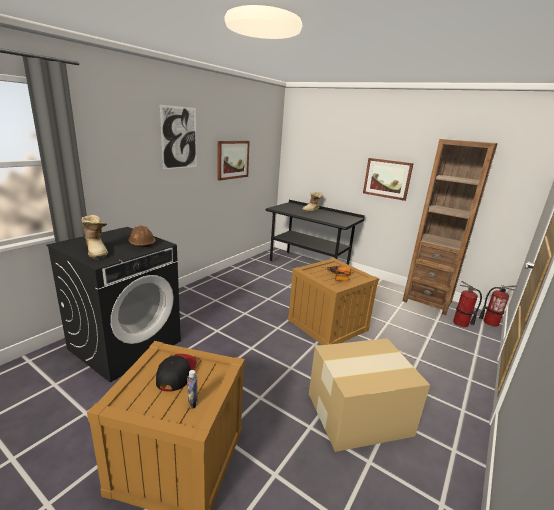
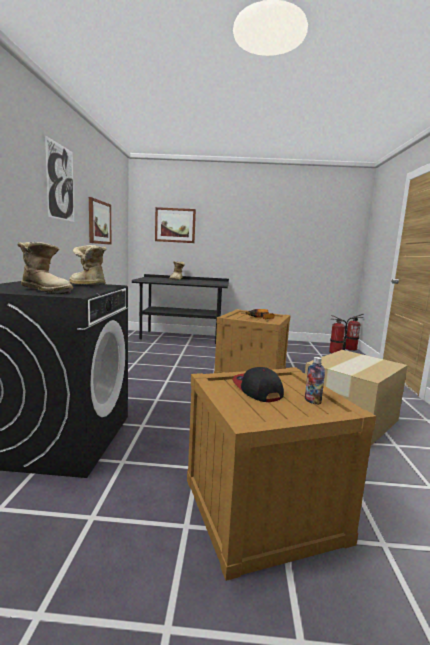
camera: 30 degrees left, 10 degrees down
brown hard hat [129,225,155,248] -> boot [69,245,106,285]
picture [363,158,414,201] -> picture moved to [155,207,196,243]
brown bookcase [403,139,498,315] -> none

